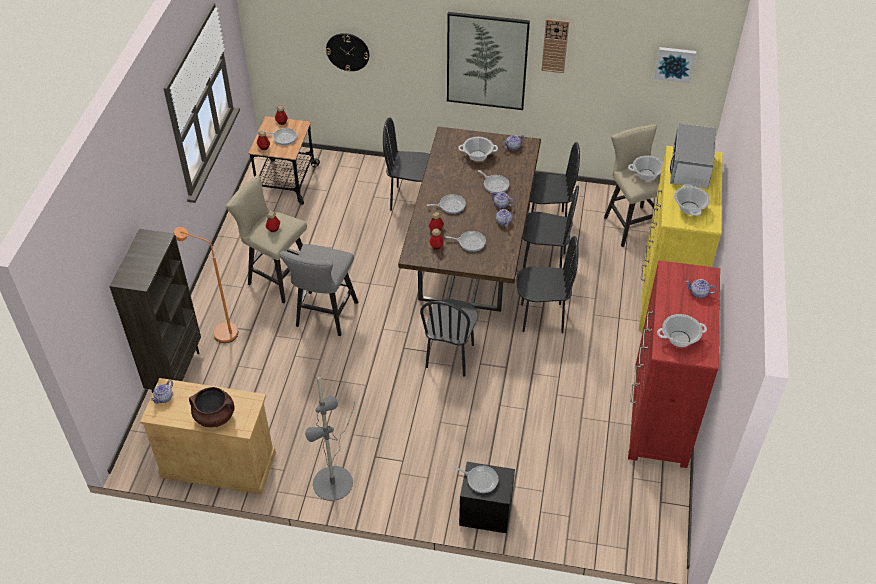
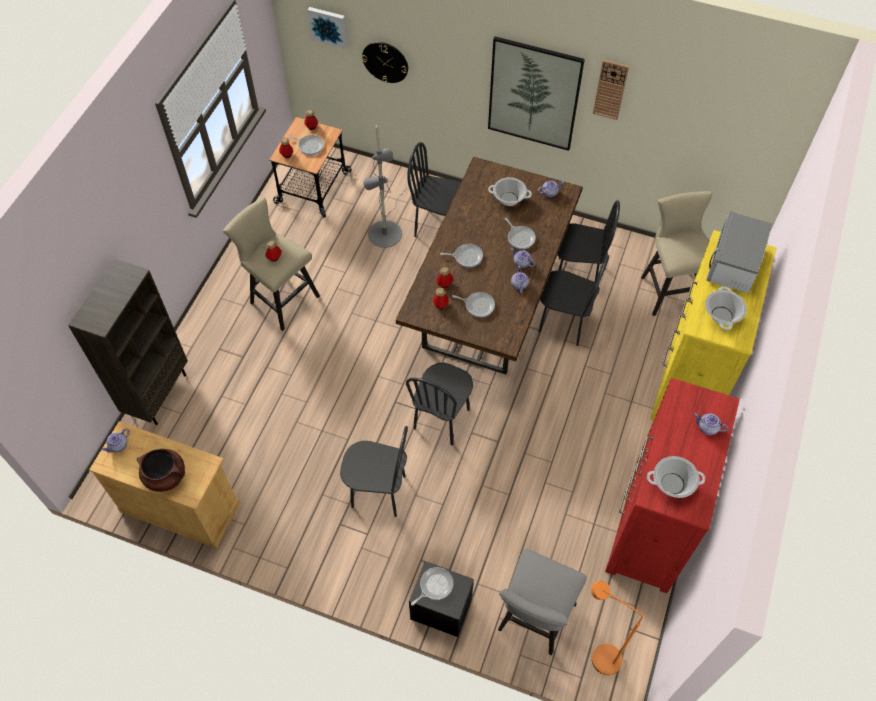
camera: 10 degrees right, 10 degrees up
orange floor lamp [174,227,238,343] -> orange floor lamp moved to [591,581,643,675]
grey stool [279,244,358,336] -> grey stool moved to [498,548,587,655]
grey floor lamp [305,377,355,501] -> grey floor lamp moved to [364,125,415,248]
frying pan [454,466,498,493] -> frying pan turned 75 degrees counterclockwise [411,567,453,606]
black chair [516,236,579,334] -> black chair moved to [340,426,408,517]
cooking pot [628,155,663,181] -> none
picture [654,47,696,83] -> picture moved to [307,7,348,49]

